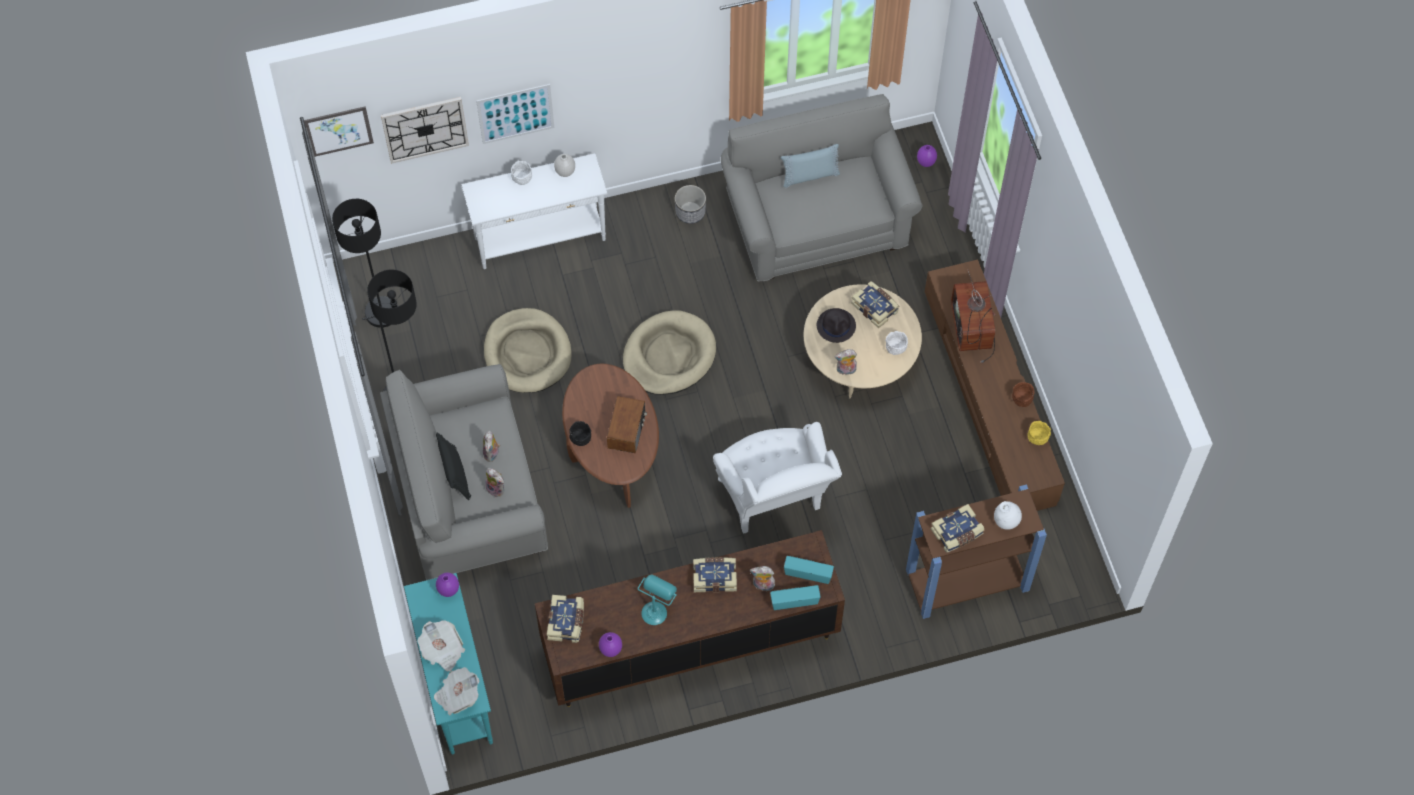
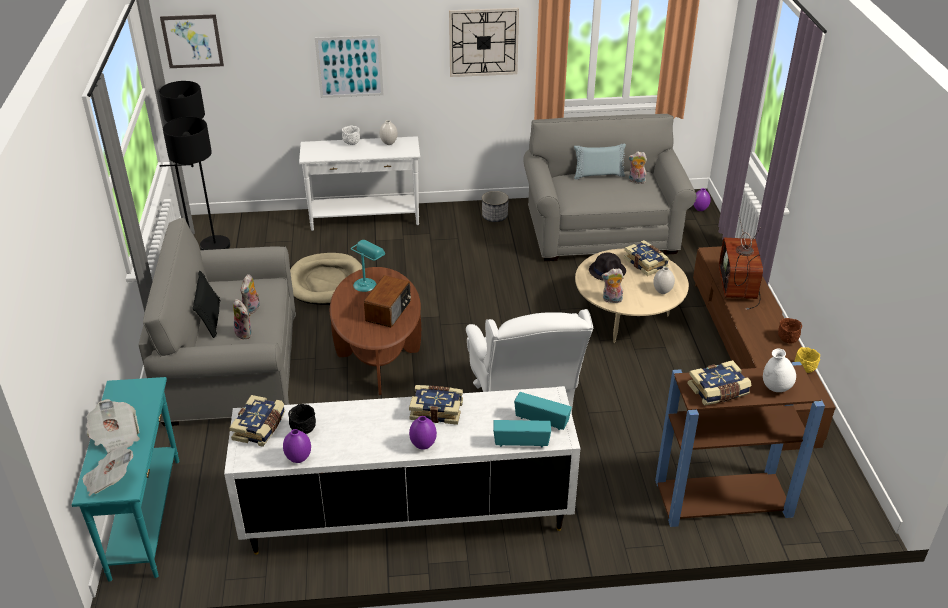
camera: 10 degrees right, 25 degrees down
wall clock [381,97,469,164] -> wall clock moved to [449,8,519,77]
purple vase [436,573,459,597] -> purple vase moved to [409,416,437,450]
brown cabinet [535,530,845,707] -> white cabinet [224,386,580,555]
black bowl [569,421,591,446] -> black bowl moved to [288,404,316,434]
beige dog bed [623,310,716,395] -> none
turquoise table lamp [638,575,677,625] -> turquoise table lamp moved to [351,240,385,292]
plush toy [750,566,775,591] -> plush toy moved to [628,151,647,184]
white bowl [885,331,908,355] -> white vase [653,267,675,294]

